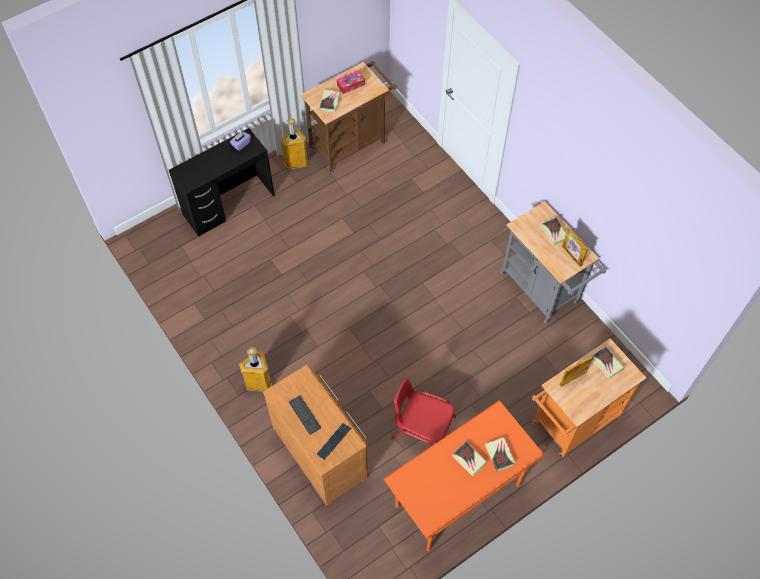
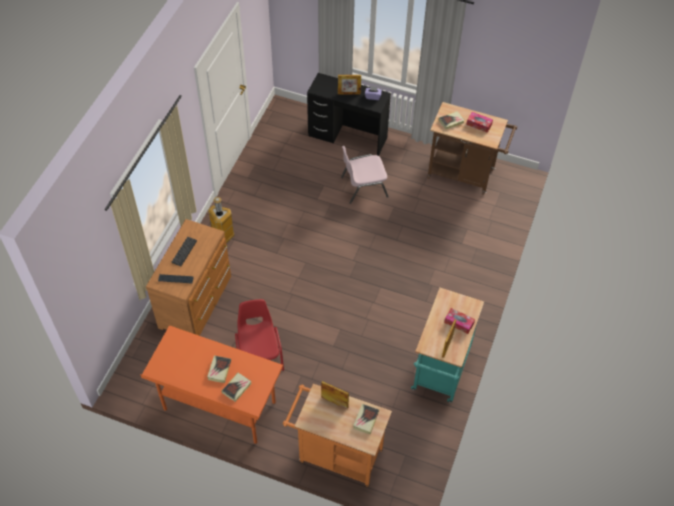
camera: 55 degrees right, 5 degrees down
trash can [280,118,309,170] -> none
grey cart [500,201,606,324] -> turquoise cart [411,288,484,403]
book [541,218,566,246] -> tissue box [444,308,475,334]
none -> picture frame [338,75,361,95]
none -> pink chair [341,146,389,204]

